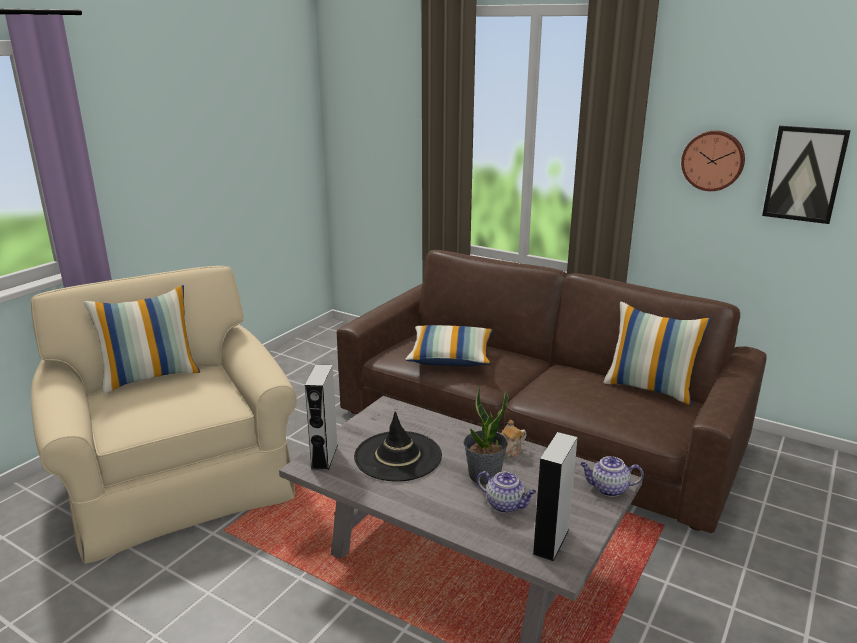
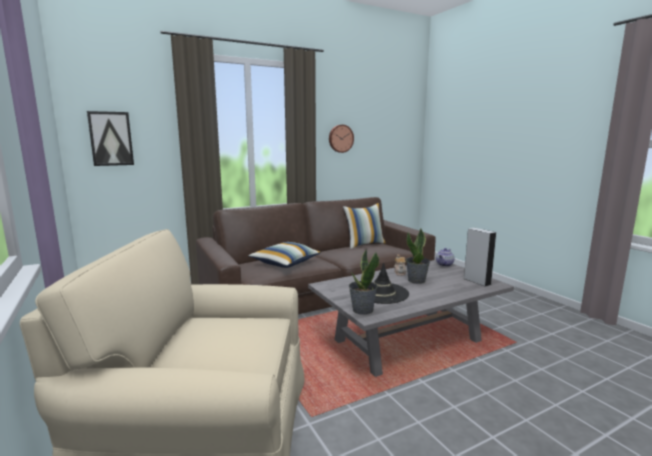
camera: 60 degrees left, 10 degrees down
pillow [84,285,200,394] -> none
grey speaker [305,364,338,470] -> potted plant [349,249,379,315]
teapot [477,471,537,513] -> none
picture [762,126,851,224] -> picture moved to [87,111,134,166]

